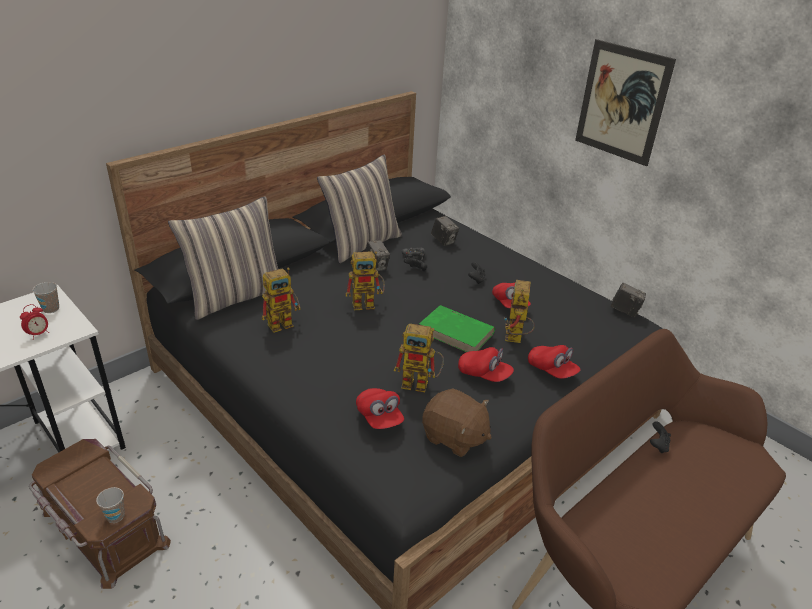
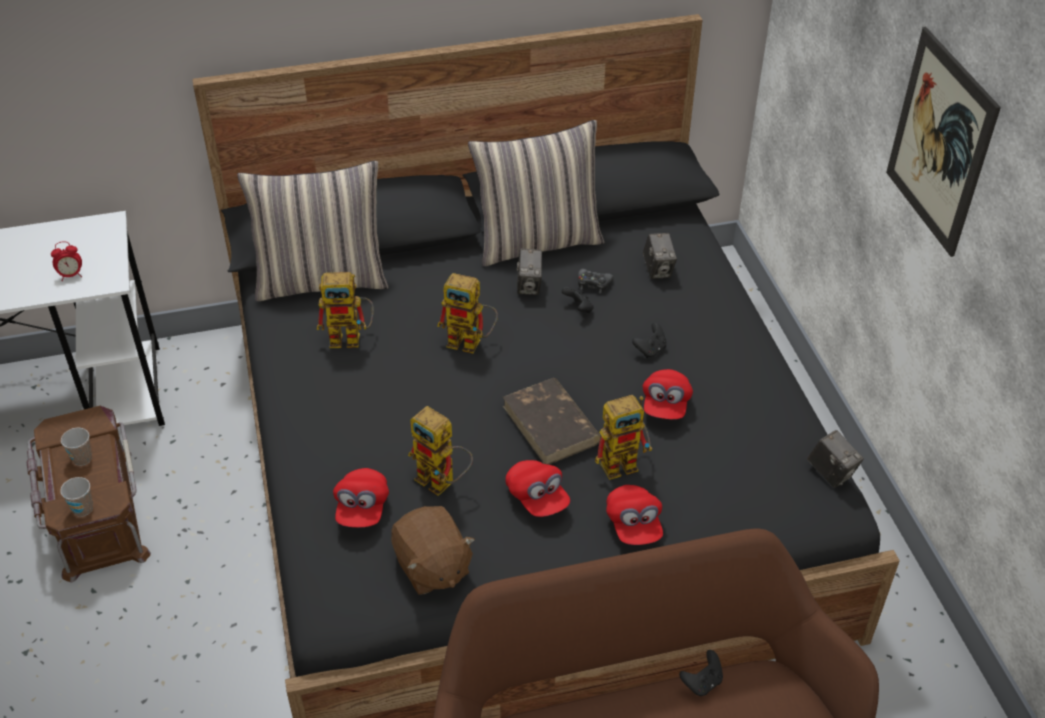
camera: 30 degrees right, 10 degrees up
cup [32,282,59,313] -> cup moved to [61,428,92,466]
green book [419,305,495,352] -> brown book [503,378,601,465]
toy robot [504,280,535,343] -> toy robot turned 150 degrees counterclockwise [595,395,652,480]

